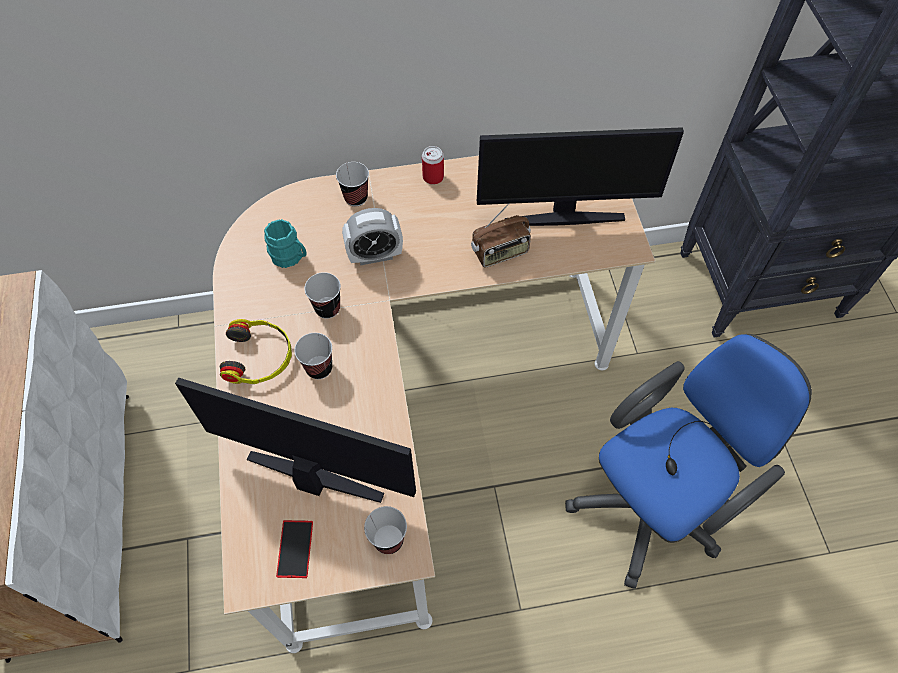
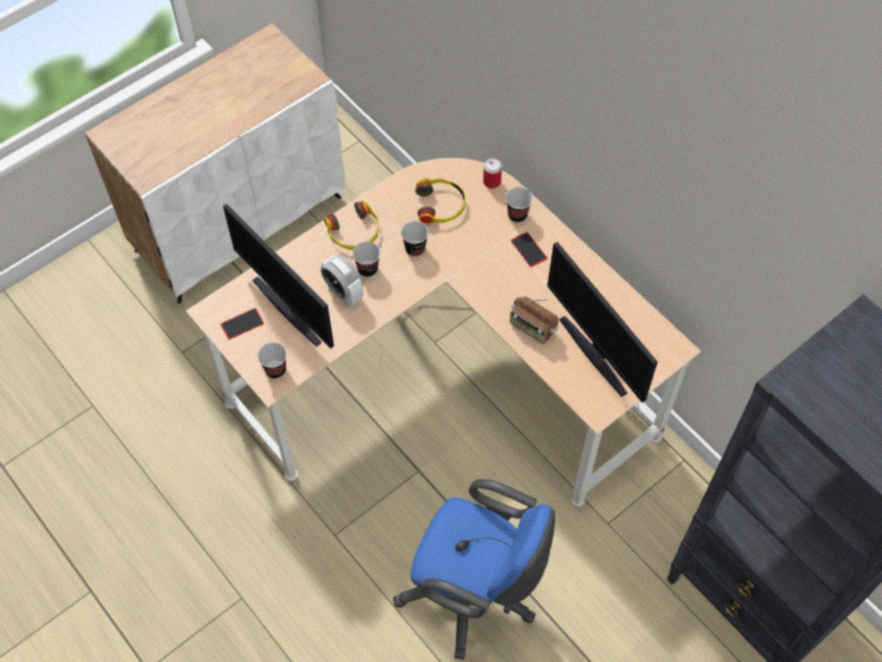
camera: 60 degrees right, 0 degrees up
monitor [175,377,416,503] -> monitor turned 150 degrees clockwise [223,203,334,349]
turquoise mug [264,219,307,268] -> headphones [415,178,466,224]
alarm clock [342,208,403,265] -> alarm clock moved to [321,255,363,307]
can [422,146,444,185] -> can moved to [483,158,502,188]
none -> phone [511,232,547,267]

